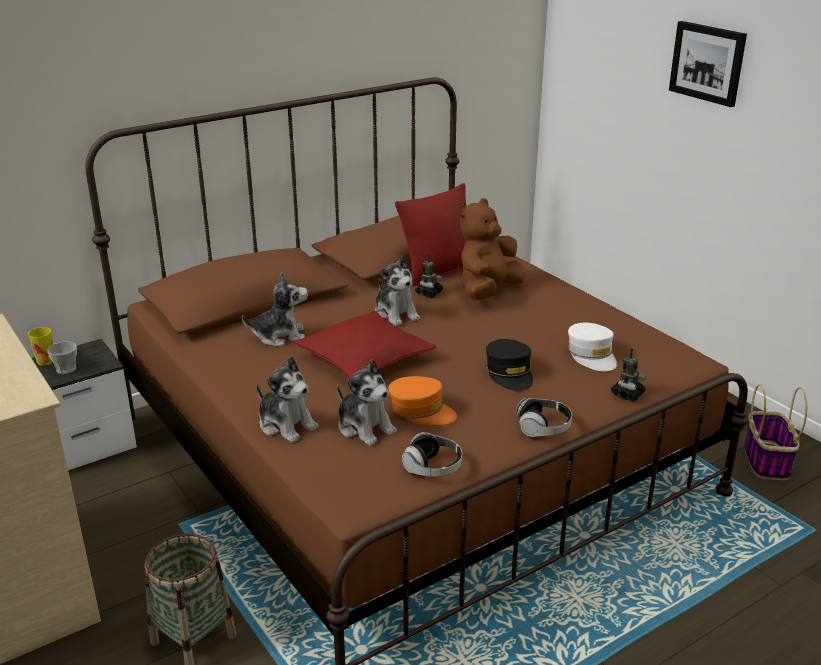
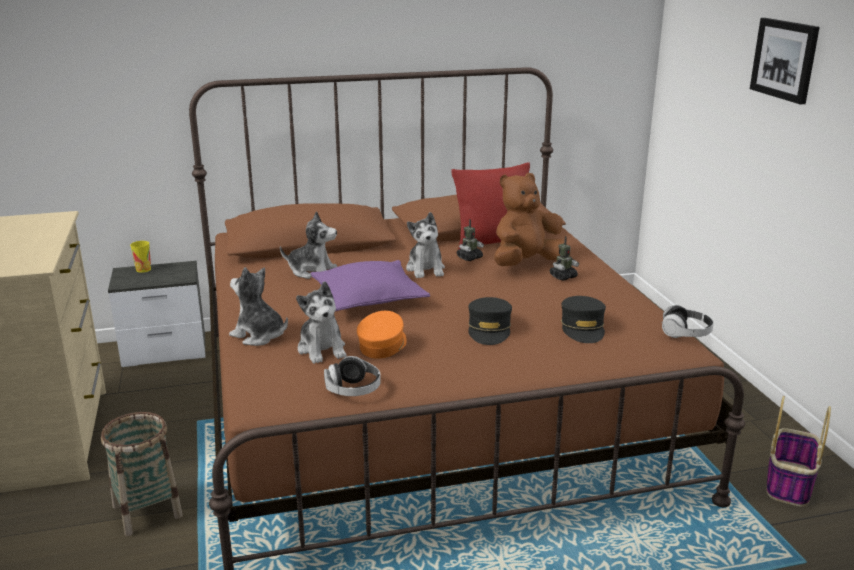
camera: 20 degrees right, 5 degrees down
cup [48,341,77,374] -> none
plush toy [256,356,319,443] -> plush toy turned 150 degrees clockwise [229,267,288,346]
red pillow [293,310,437,379] -> purple pillow [311,260,430,311]
orange cap [388,376,457,425] -> orange cap turned 120 degrees counterclockwise [357,311,407,359]
headphones [516,398,572,437] -> headphones moved to [661,305,714,338]
white cap [568,323,617,371] -> black cap [561,296,606,343]
toy robot [611,348,646,401] -> toy robot moved to [550,236,579,281]

